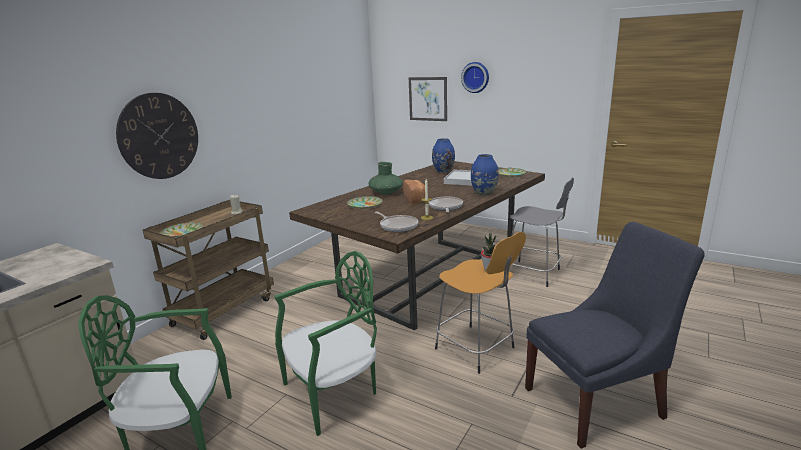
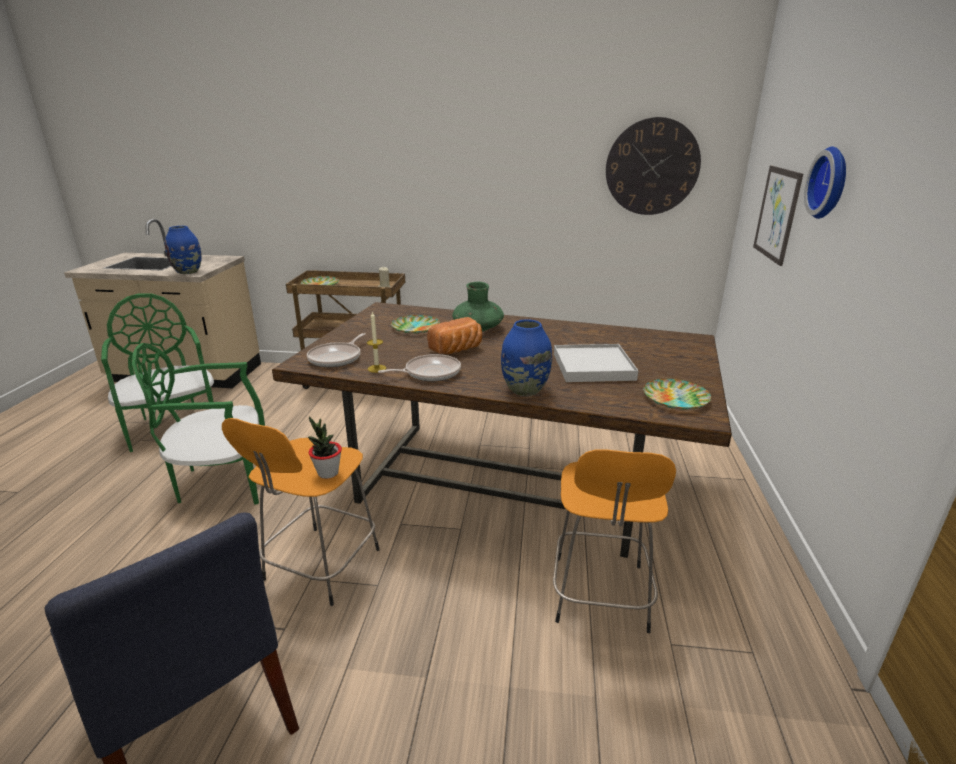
camera: 65 degrees right, 5 degrees up
wall clock [116,93,198,179] -> wall clock moved to [606,117,701,215]
green chair [275,251,377,436] -> green chair turned 135 degrees clockwise [132,343,265,504]
blue vase [432,138,455,173] -> blue vase moved to [165,226,202,274]
grey stool [510,177,574,287] -> orange stool [553,449,676,633]

